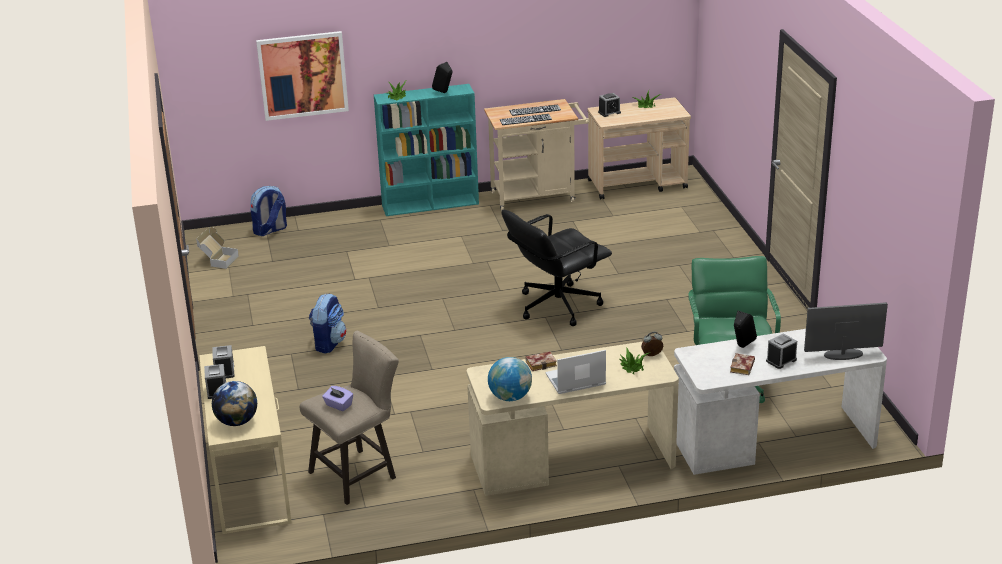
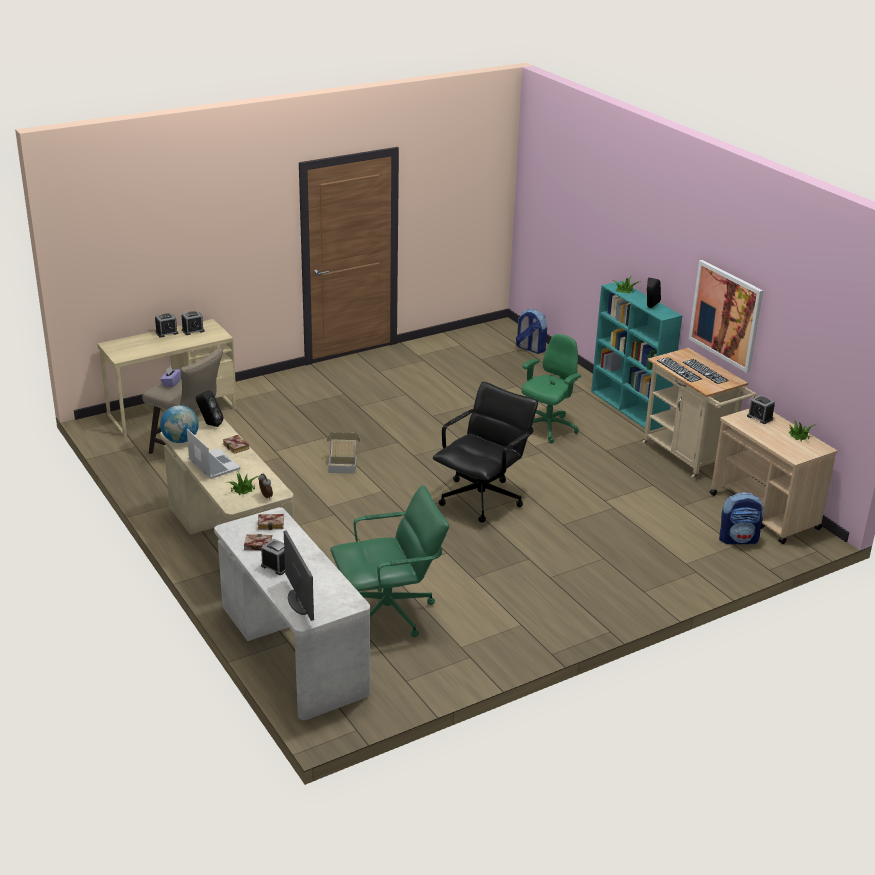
camera: 70 degrees right, 0 degrees up
cardboard box [196,227,239,269] -> cardboard box moved to [327,432,360,474]
globe [212,381,257,426] -> none
picture [256,31,349,121] -> picture moved to [689,260,763,373]
backpack [309,294,346,354] -> backpack moved to [719,492,764,544]
black office chair [501,210,612,326] -> black office chair turned 90 degrees clockwise [433,382,538,523]
black speaker [734,310,757,348] -> black speaker moved to [196,390,223,427]
none -> book [257,514,284,530]
none -> green office chair [522,334,581,443]

